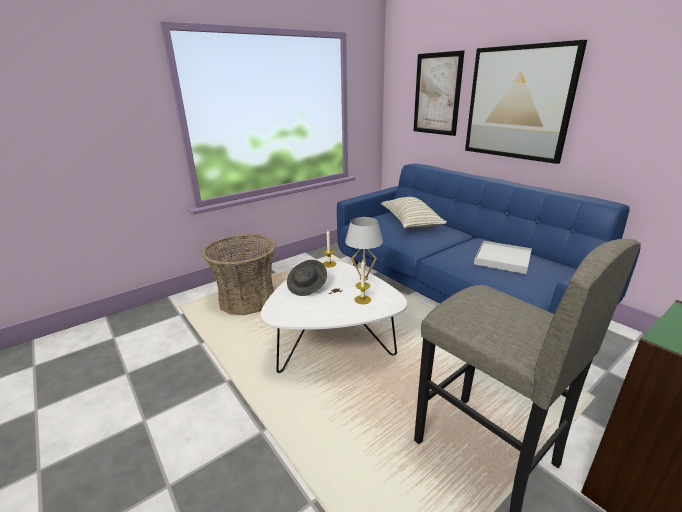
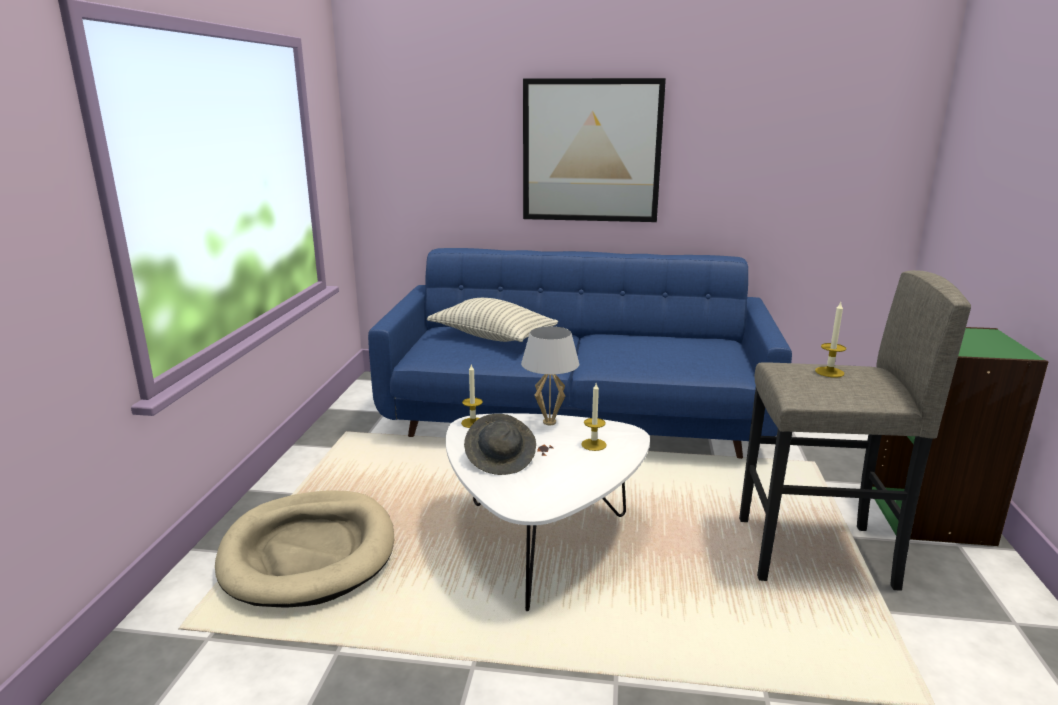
camera: 45 degrees left, 5 degrees down
basket [202,234,276,315] -> beige dog bed [215,490,394,608]
picture [414,50,465,136] -> none
white tray [474,241,532,274] -> none
none -> candle [815,302,846,377]

